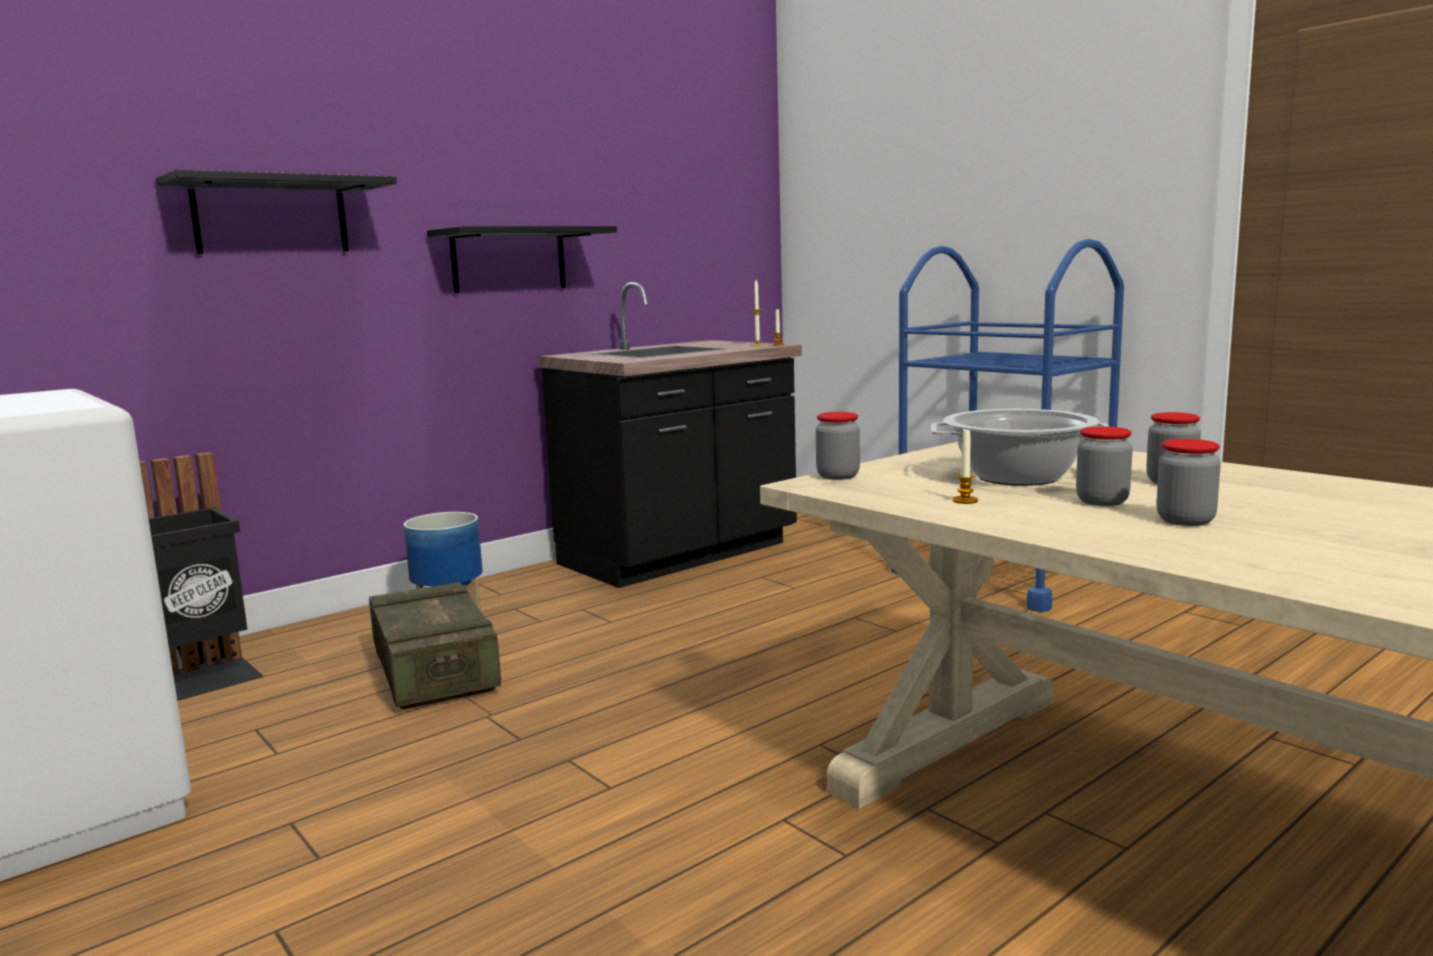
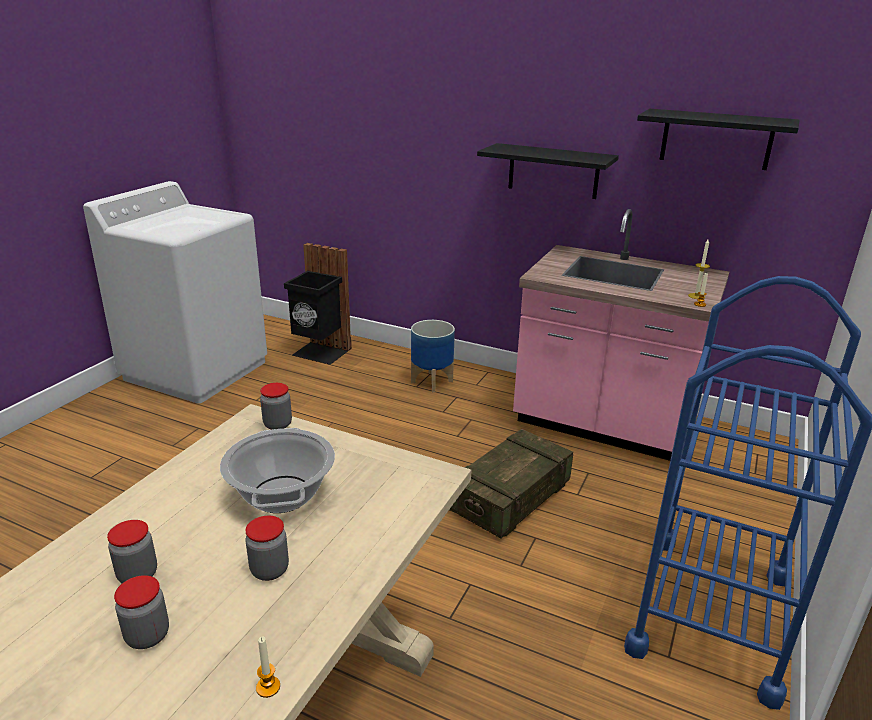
camera: 65 degrees right, 15 degrees up
black shelf [155,169,397,254] -> black shelf moved to [637,109,800,170]
crate [369,582,501,709] -> crate moved to [449,429,573,538]
black counter [539,282,802,588] -> pink counter [513,209,729,461]
candle [952,428,978,504] -> candle moved to [256,636,280,698]
jar [1076,426,1133,506] -> jar moved to [114,575,169,649]

